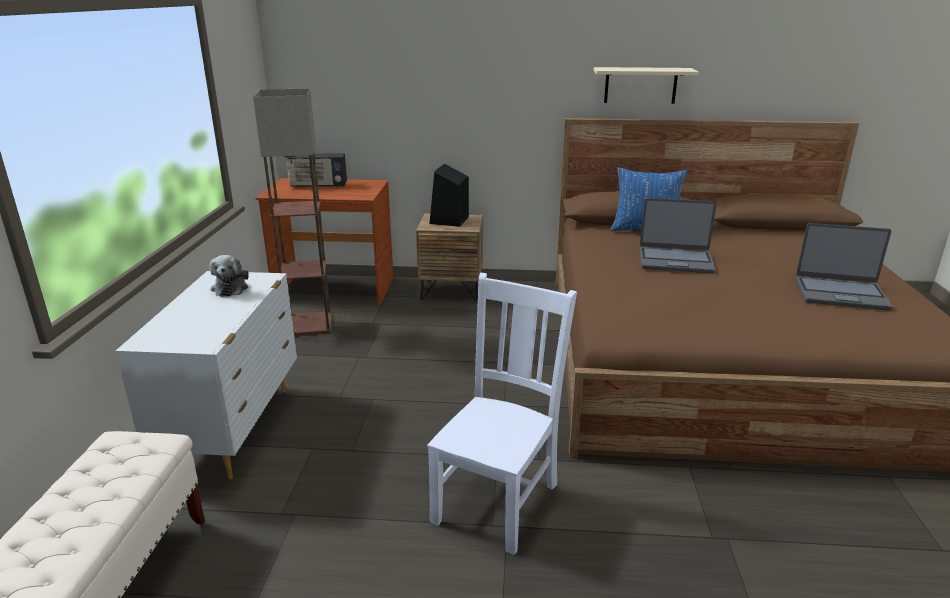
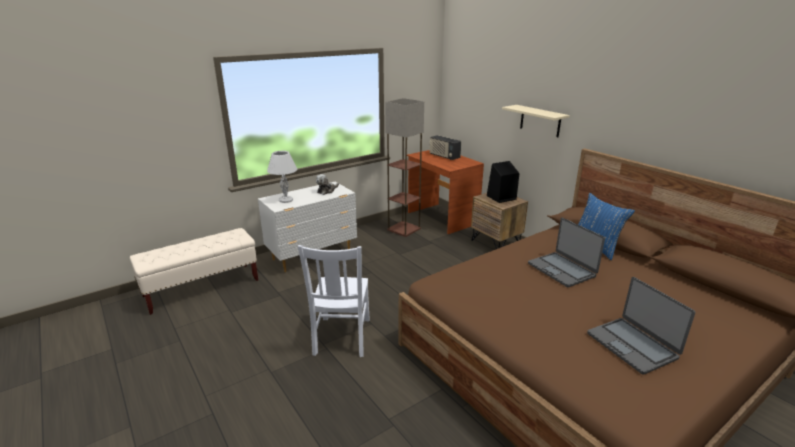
camera: 50 degrees right, 0 degrees up
white chair [427,273,577,555] -> white chair turned 105 degrees clockwise [298,245,370,357]
beige shelf [594,67,699,104] -> beige shelf moved to [502,105,570,138]
none -> white table lamp [267,151,297,203]

